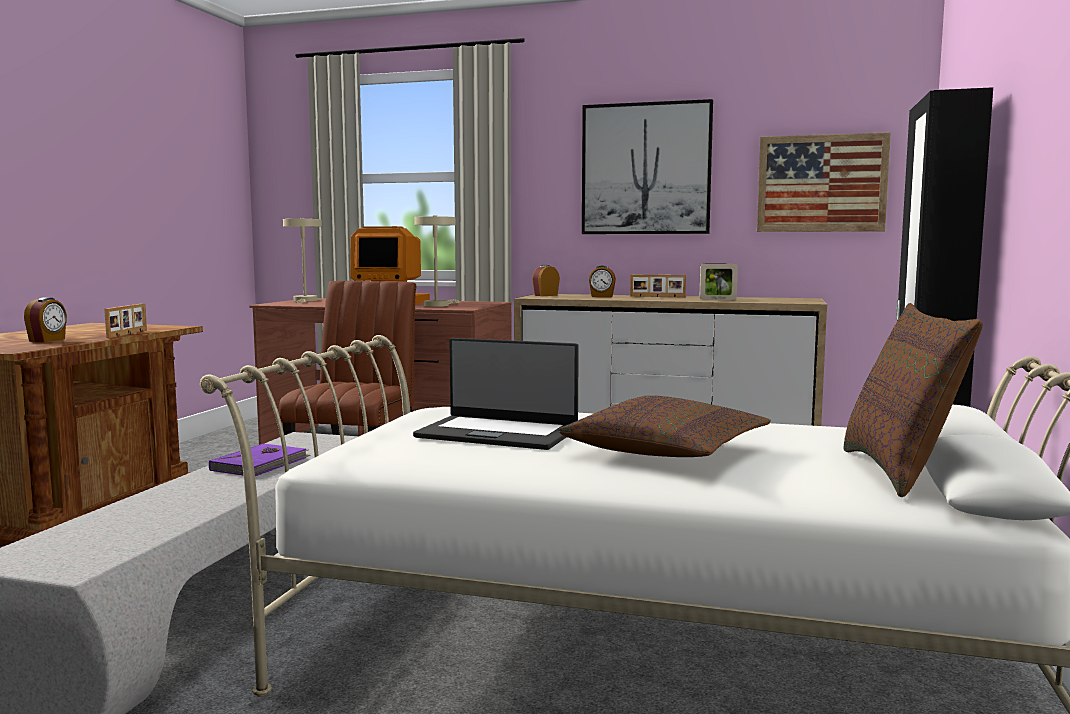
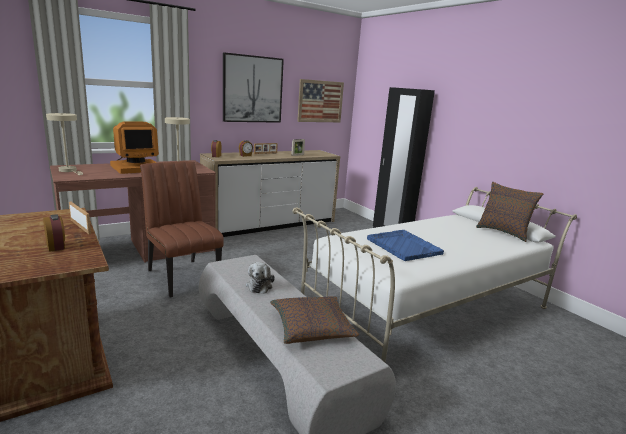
camera: 50 degrees left, 10 degrees up
purple book [209,443,311,476] -> plush toy [246,262,275,294]
laptop [413,338,579,450] -> blue tray [367,230,444,261]
brown pillow [559,395,771,457] -> brown pillow moved to [270,296,359,344]

